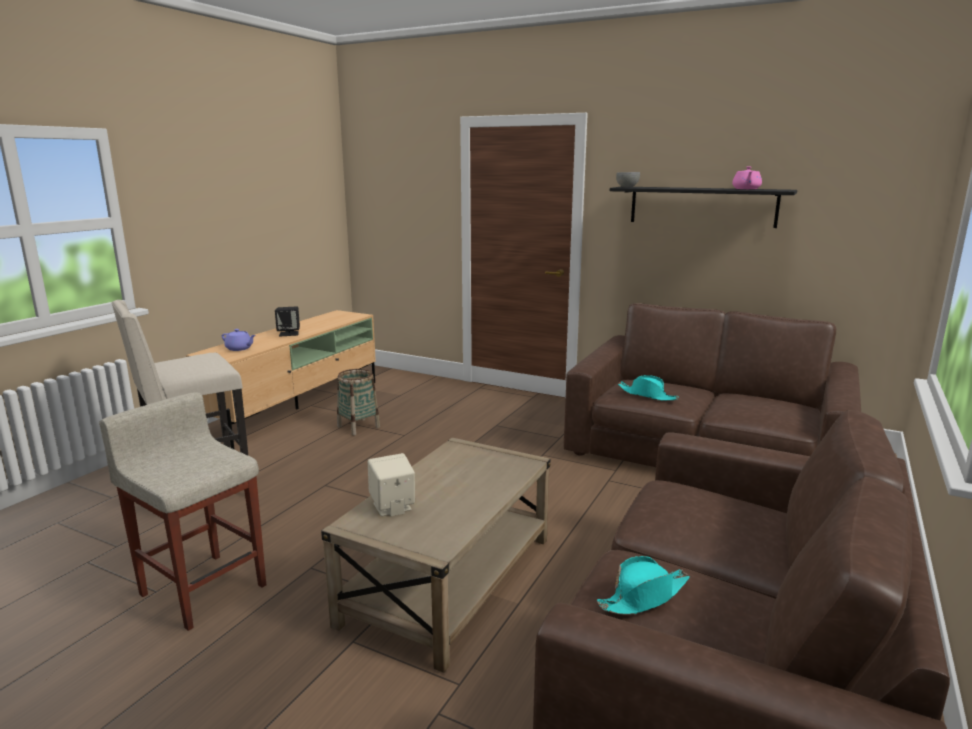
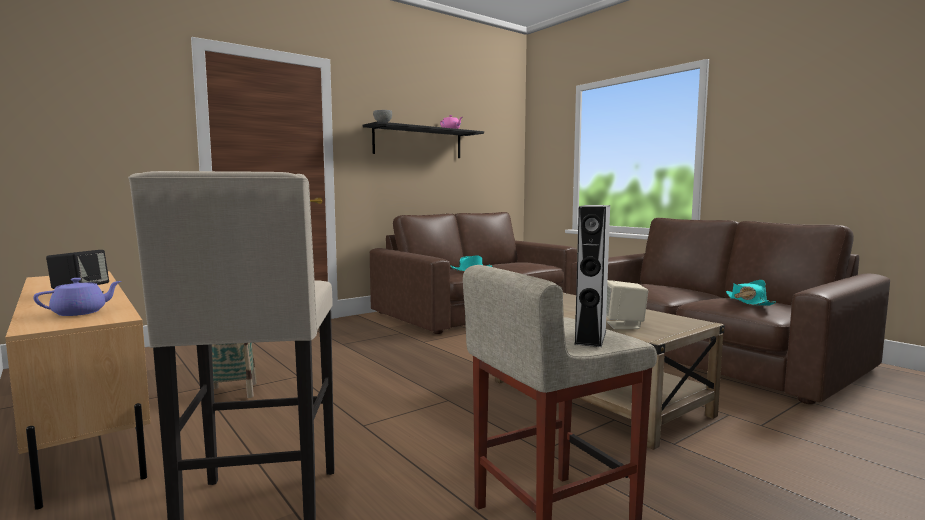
camera: 65 degrees left, 10 degrees down
none -> grey speaker [574,205,610,347]

